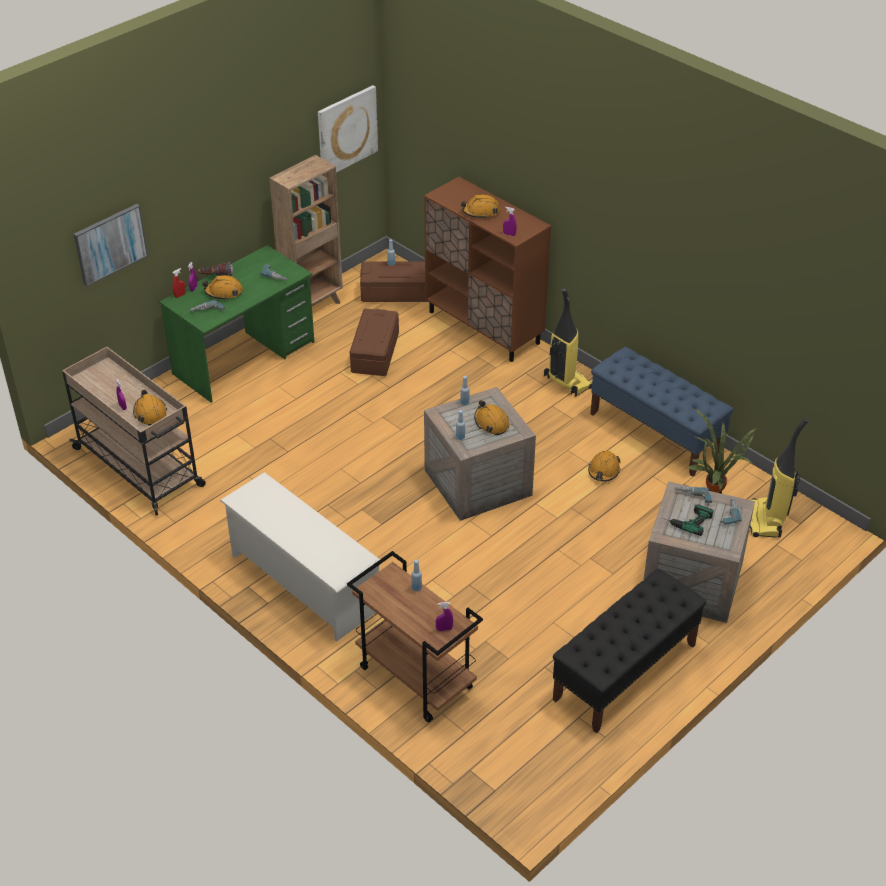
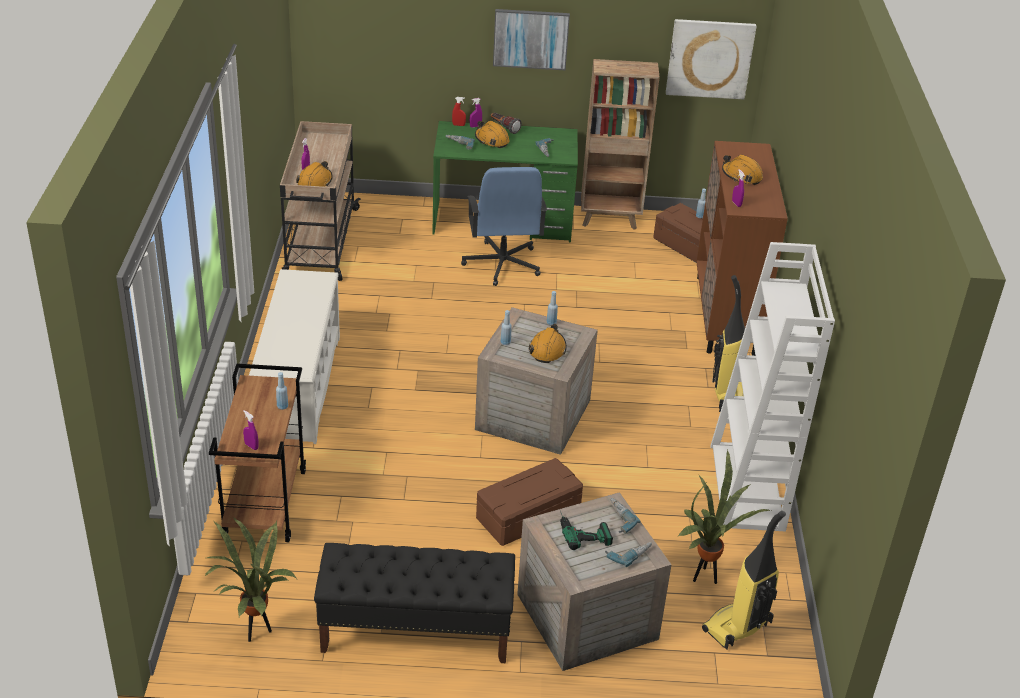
camera: 45 degrees right, 5 degrees down
picture [74,204,148,287] -> picture moved to [493,9,570,70]
brown storage box [350,308,399,376] -> brown storage box moved to [476,458,583,546]
orange hard hat [588,451,621,481] -> none
blue bench [590,347,733,477] -> white bookcase [710,242,835,531]
none -> potted plant [205,518,297,642]
none -> blue office chair [461,167,547,286]

